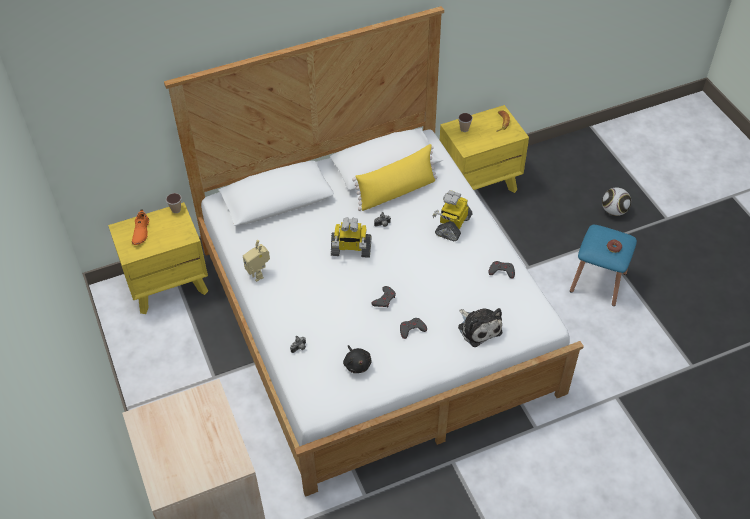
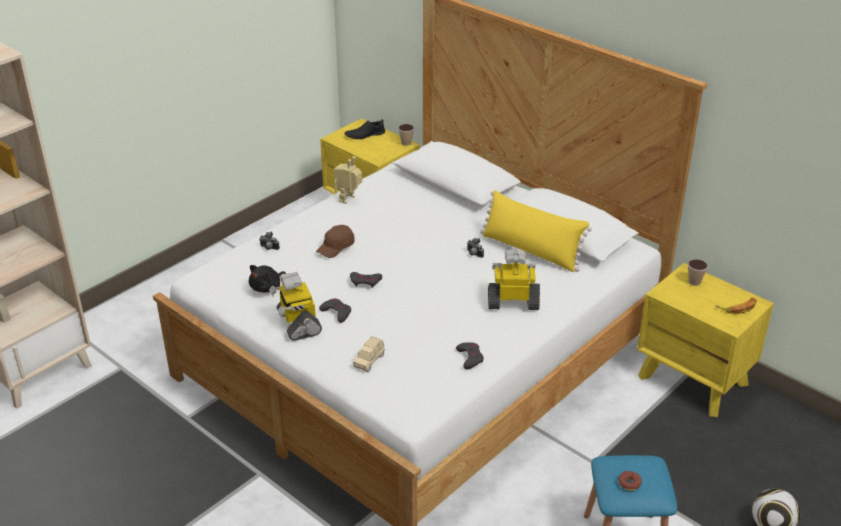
camera: 65 degrees right, 15 degrees down
orange shoe [132,209,149,245] -> black shoe [344,119,385,139]
toy robot [331,217,371,258] -> toy robot moved to [269,272,322,341]
plush toy [458,308,502,347] -> beige toy car [353,336,385,373]
none -> brown cap [316,225,355,258]

